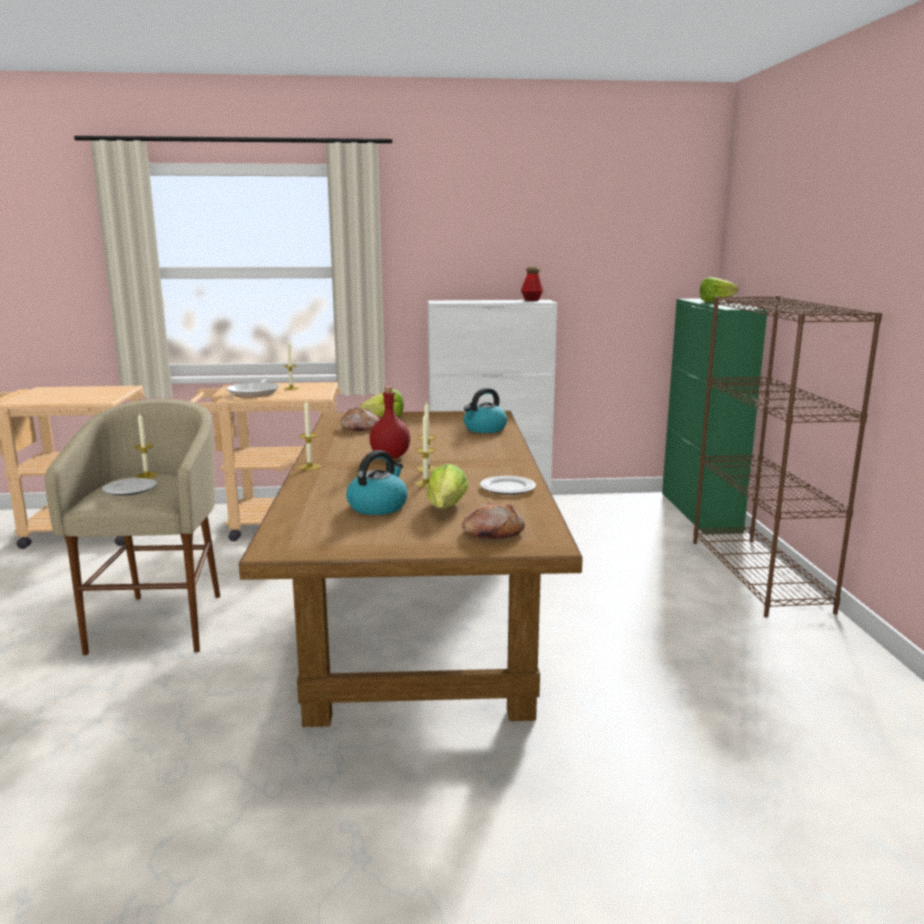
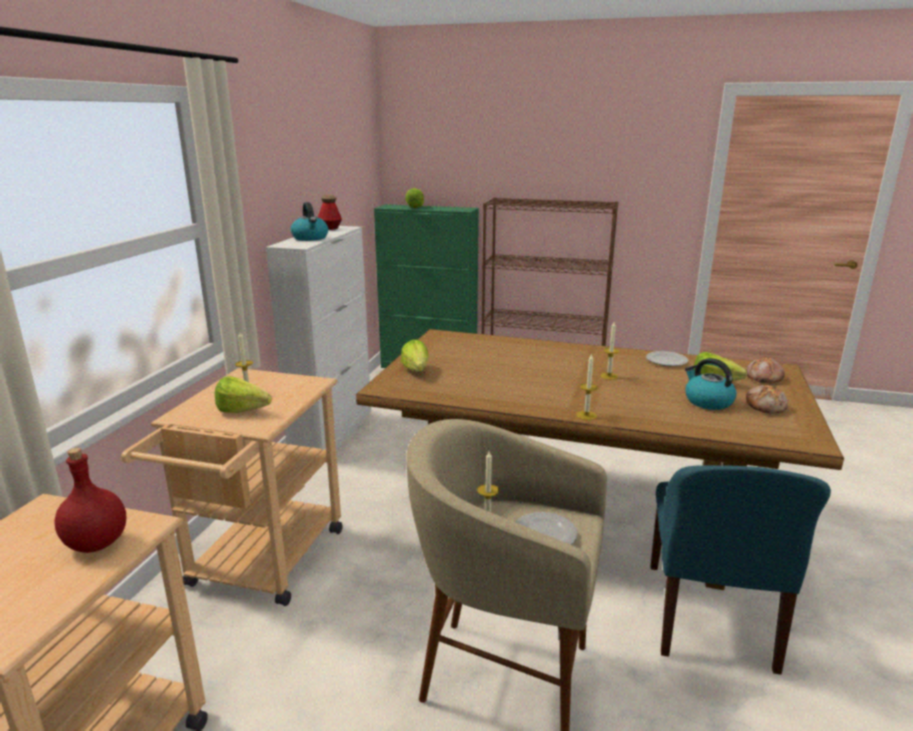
camera: 70 degrees left, 5 degrees up
frying pan [226,378,279,398] -> lettuce [215,376,272,413]
bread [340,407,379,432] -> bread moved to [746,385,788,413]
red bottle [369,386,410,459] -> red bottle moved to [54,448,126,553]
candle [415,413,435,488] -> none
kettle [464,388,507,433] -> kettle moved to [291,202,328,241]
none -> blue chair [650,465,831,675]

